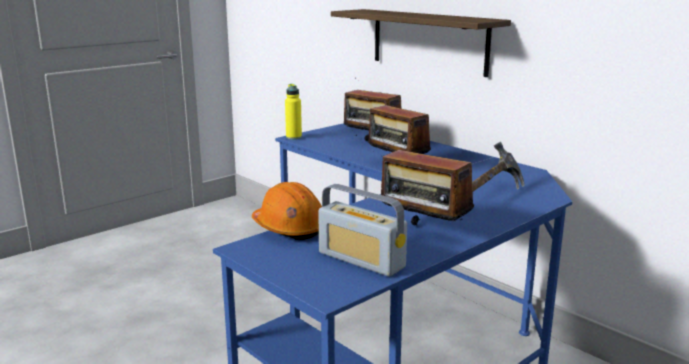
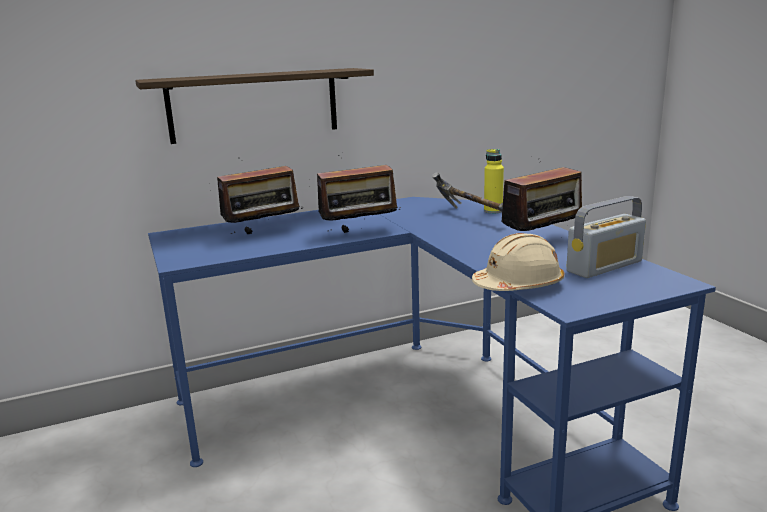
camera: 70 degrees left, 0 degrees up
orange hard hat [252,182,322,240] -> beige hard hat [472,233,565,291]
yellow bottle [285,84,302,140] -> yellow bottle moved to [484,149,504,214]

